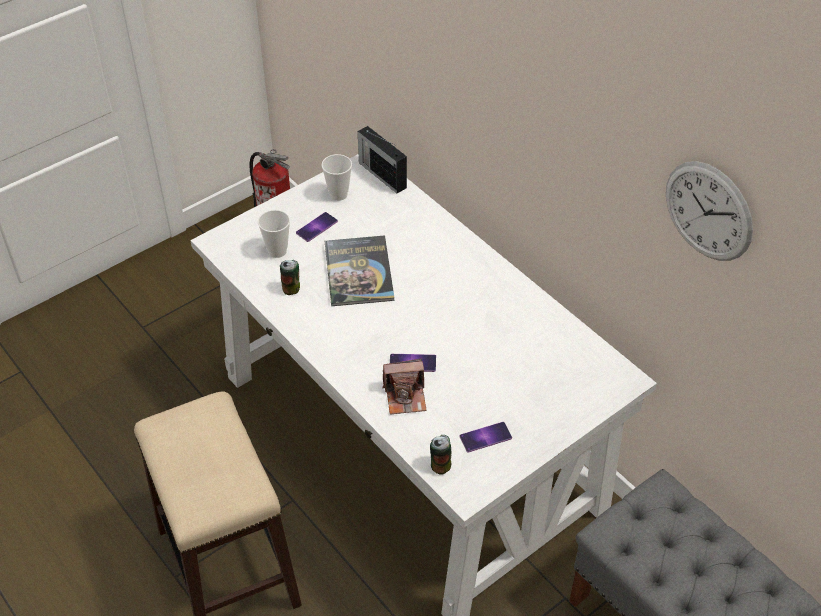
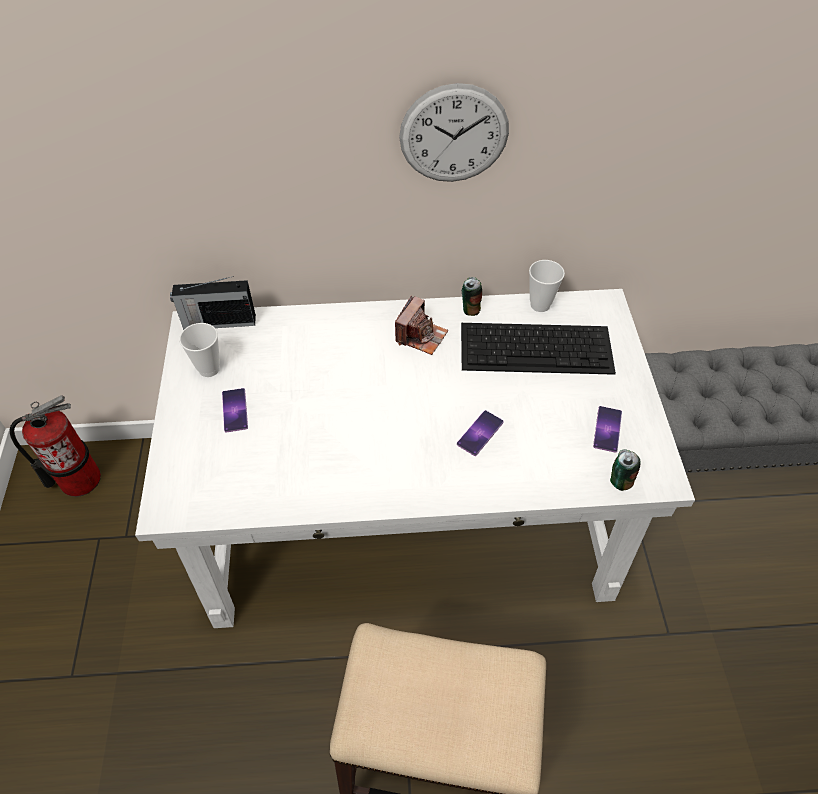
camera: 55 degrees left, 5 degrees up
cup [258,210,290,258] -> cup moved to [529,260,565,312]
can [280,260,300,295] -> can moved to [462,277,482,316]
book [325,235,395,306] -> none
camera [383,359,426,414] -> camera moved to [395,295,448,355]
wall clock [666,161,753,261] -> wall clock moved to [399,83,509,182]
none -> keyboard [461,323,616,375]

